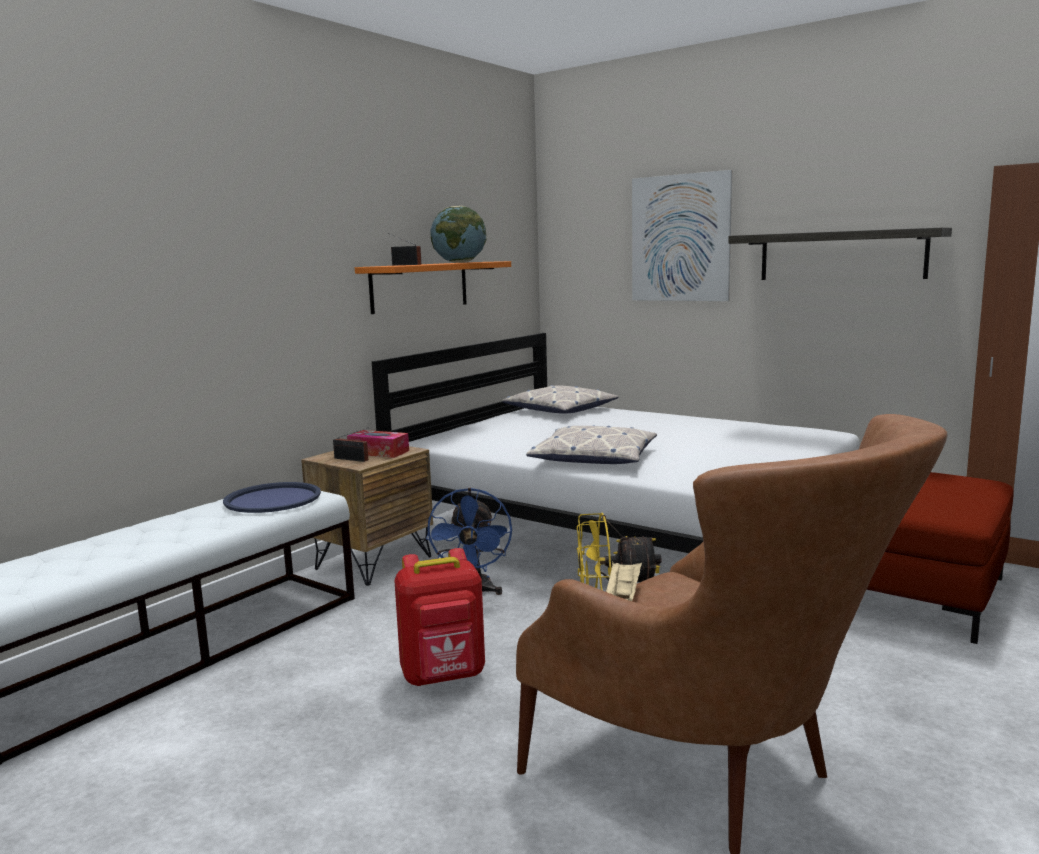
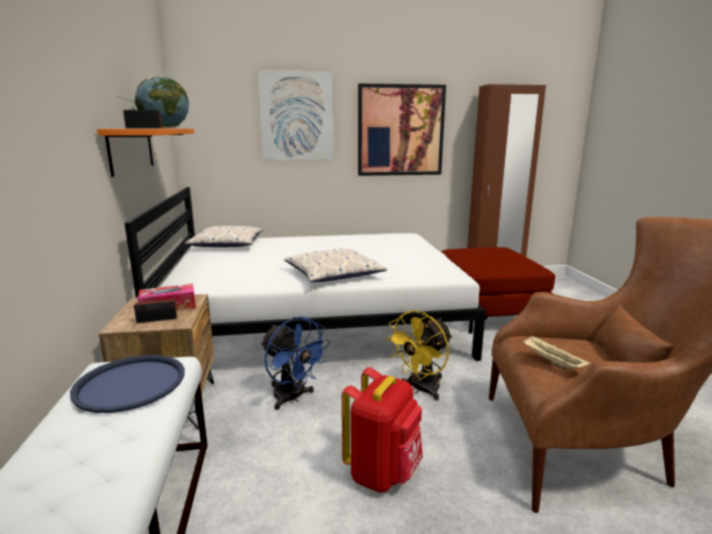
camera: 45 degrees left, 5 degrees up
shelf [728,227,952,280] -> picture [358,84,446,176]

